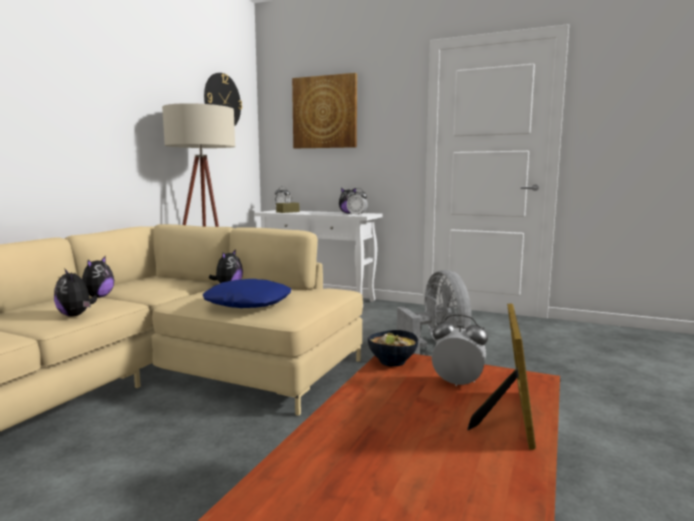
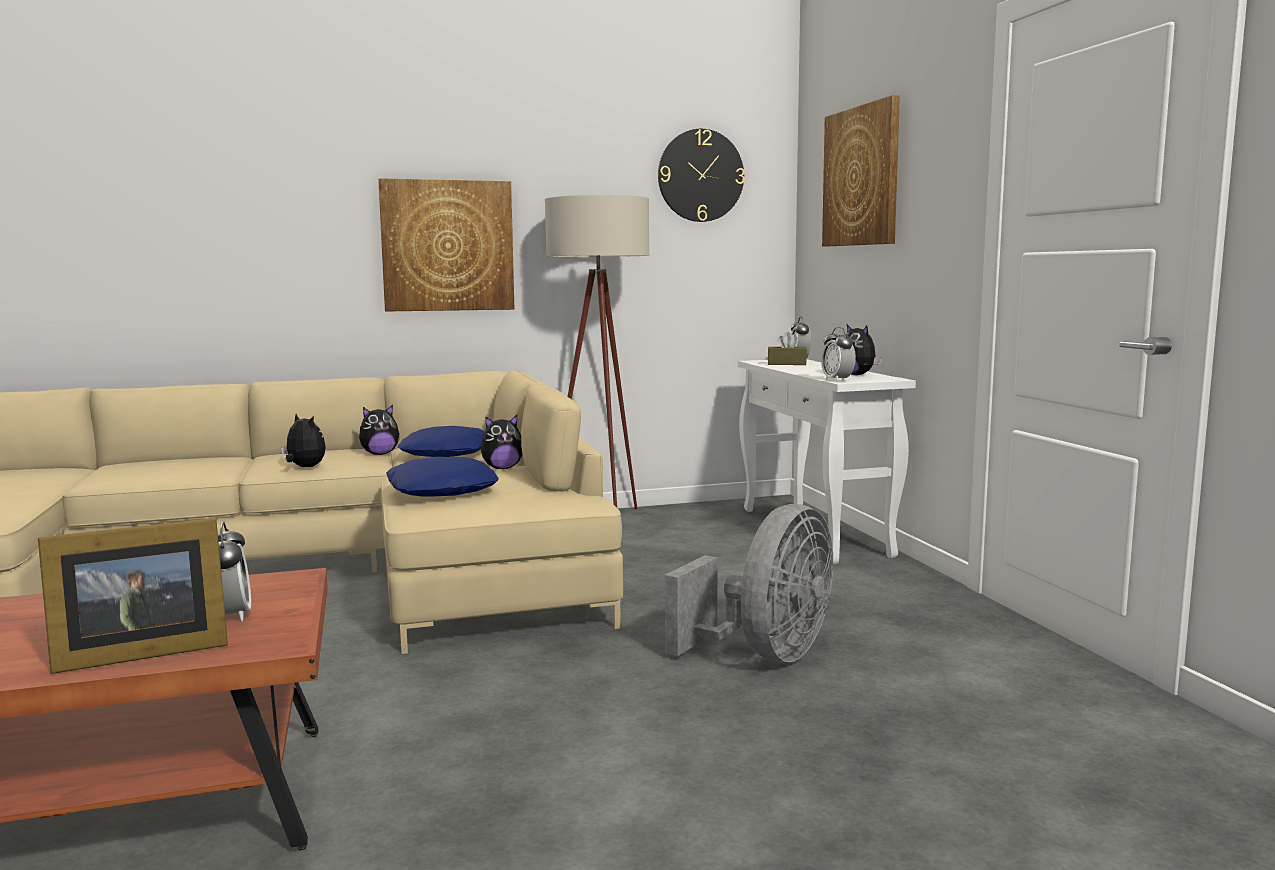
camera: 50 degrees right, 0 degrees up
plush toy [54,268,97,317] -> plush toy turned 120 degrees clockwise [281,414,326,467]
bowl [368,330,418,367] -> none
none -> picture [378,178,514,312]
none -> blue pillow [397,426,485,457]

